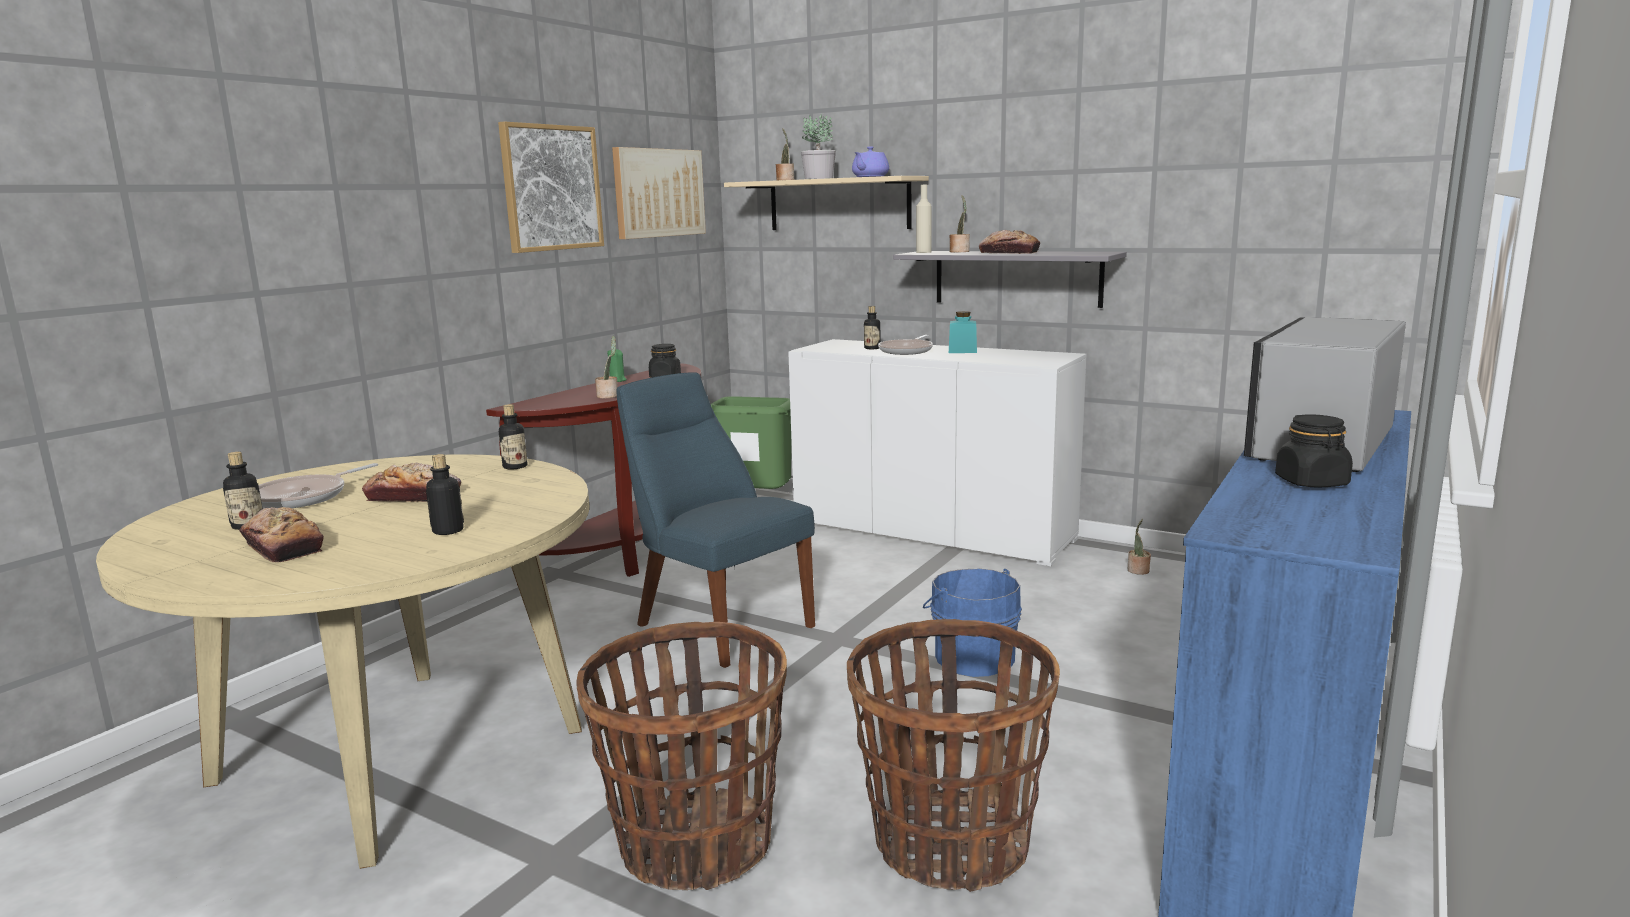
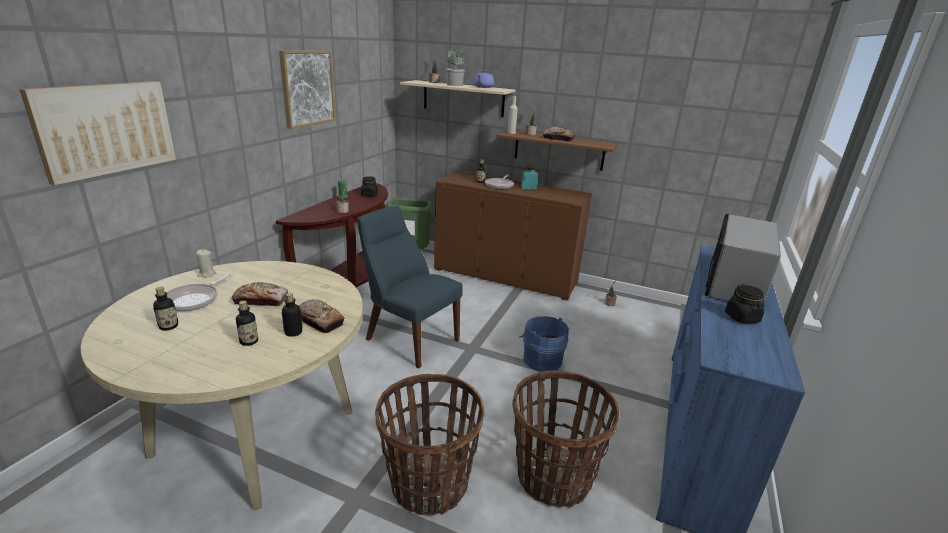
camera: 10 degrees left, 10 degrees up
bread [239,507,324,562] -> bread moved to [299,299,345,333]
bottle [499,404,527,469] -> bottle moved to [236,301,258,346]
picture [612,147,706,239] -> picture moved to [19,81,176,185]
white cabinet [788,339,1087,566] -> brown cabinet [434,172,592,300]
grey shelf [893,251,1127,308] -> brown shelf [496,130,618,171]
none -> beige candle [196,249,216,277]

